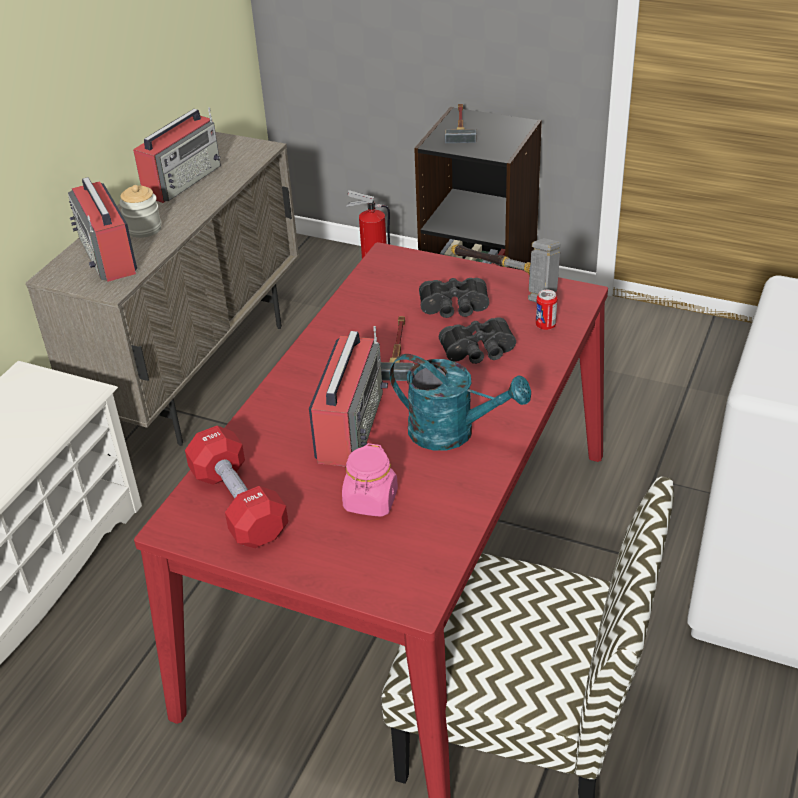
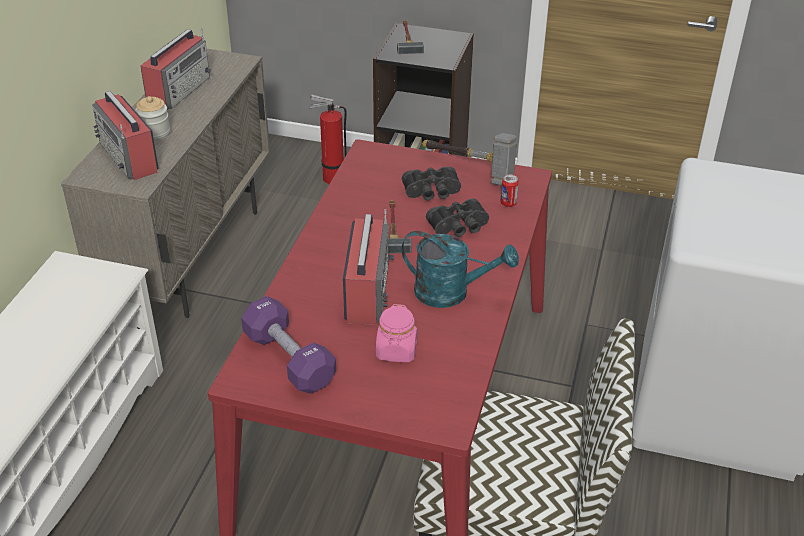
camera: 10 degrees left, 0 degrees up
red dumbbell [185,426,288,548] -> purple dumbbell [241,296,336,394]

